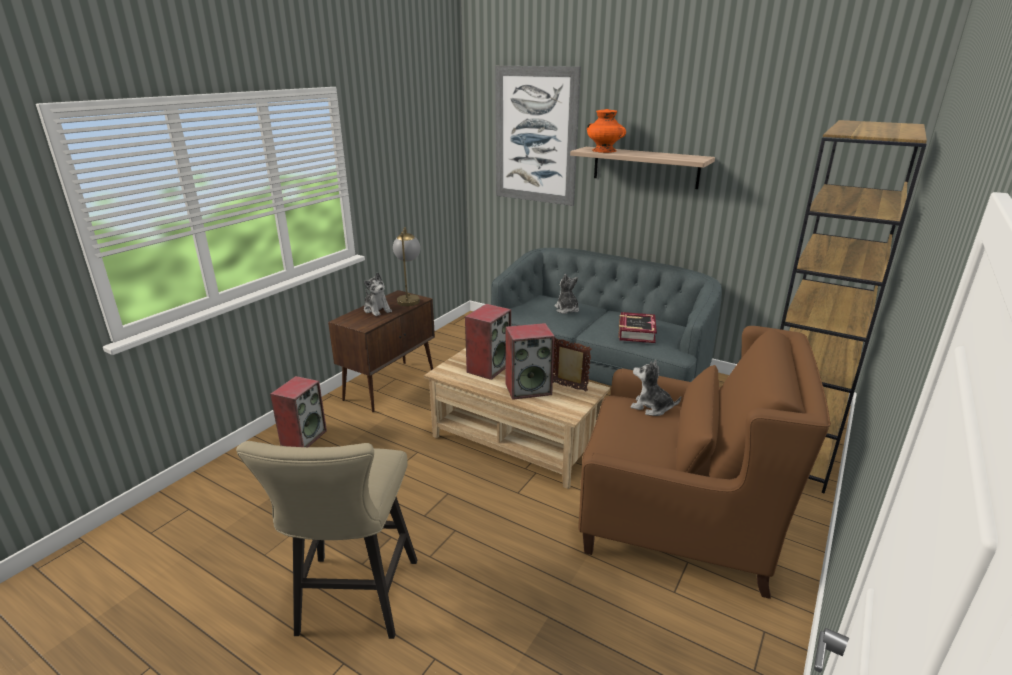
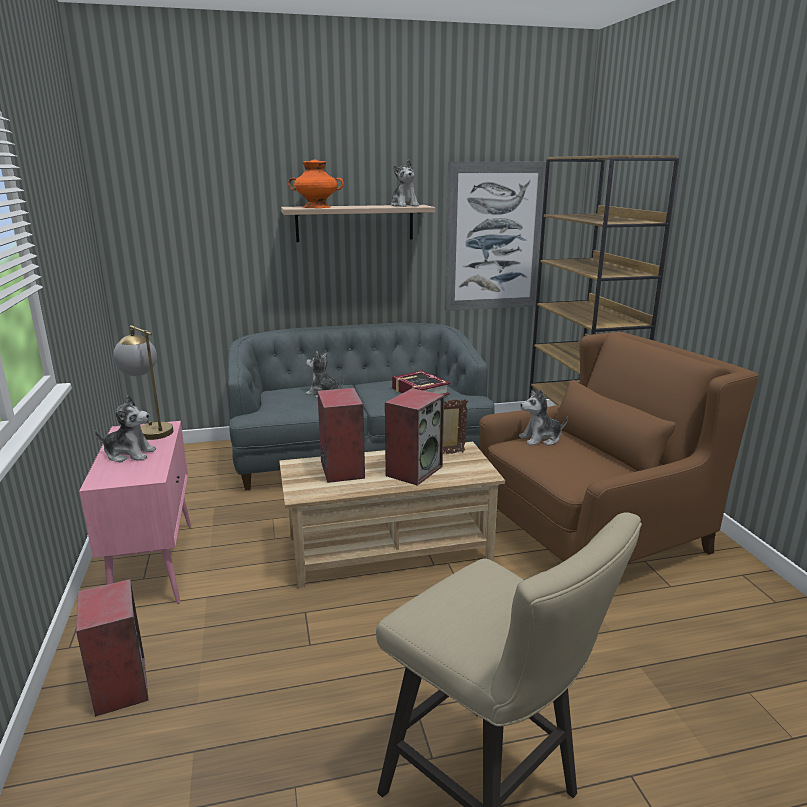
camera: 45 degrees left, 5 degrees down
brown cabinet [328,290,435,412] -> pink cabinet [79,421,191,604]
picture [495,66,581,206] -> picture moved to [445,162,546,311]
none -> plush toy [391,160,419,207]

